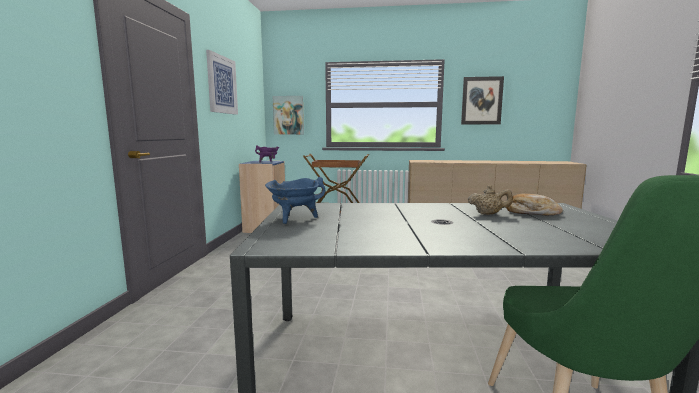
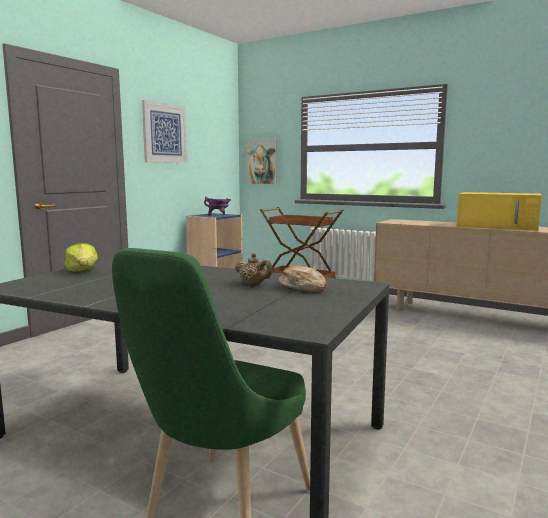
camera: 25 degrees right, 0 degrees up
blue cooking pot [265,177,325,224] -> lettuce [64,243,98,272]
picture [461,76,504,124] -> none
none -> yellow microwave [457,192,542,231]

